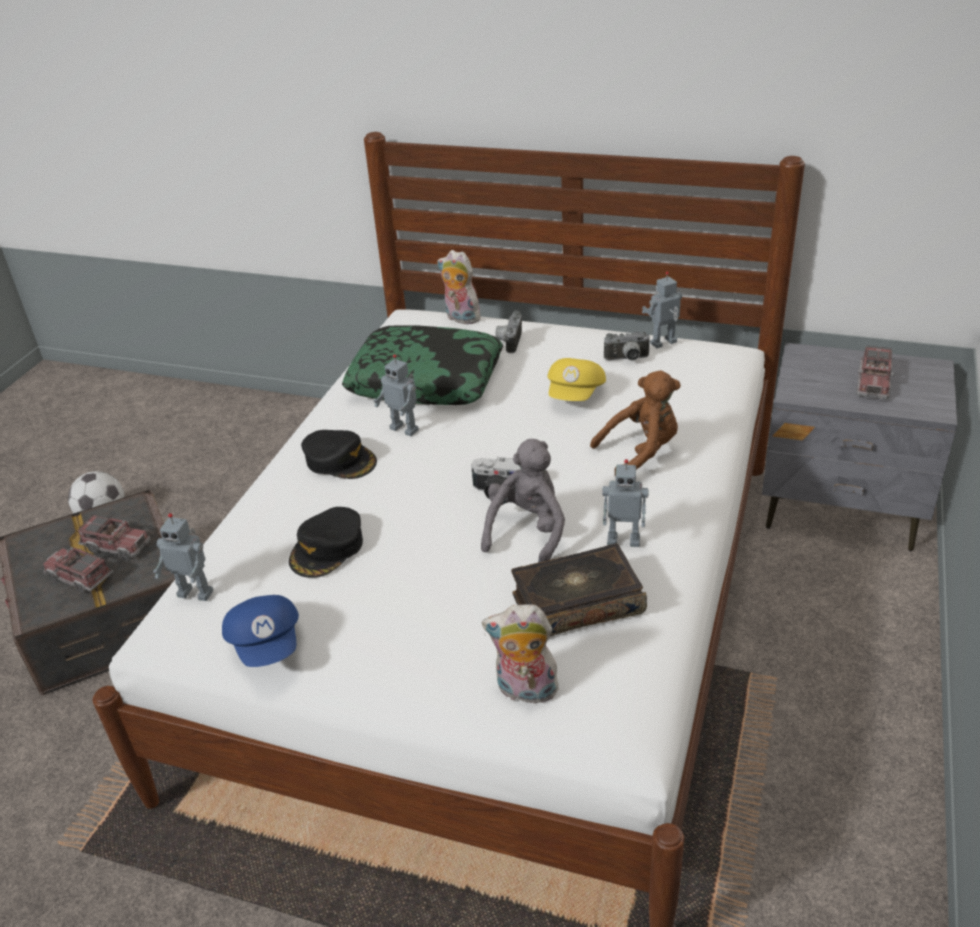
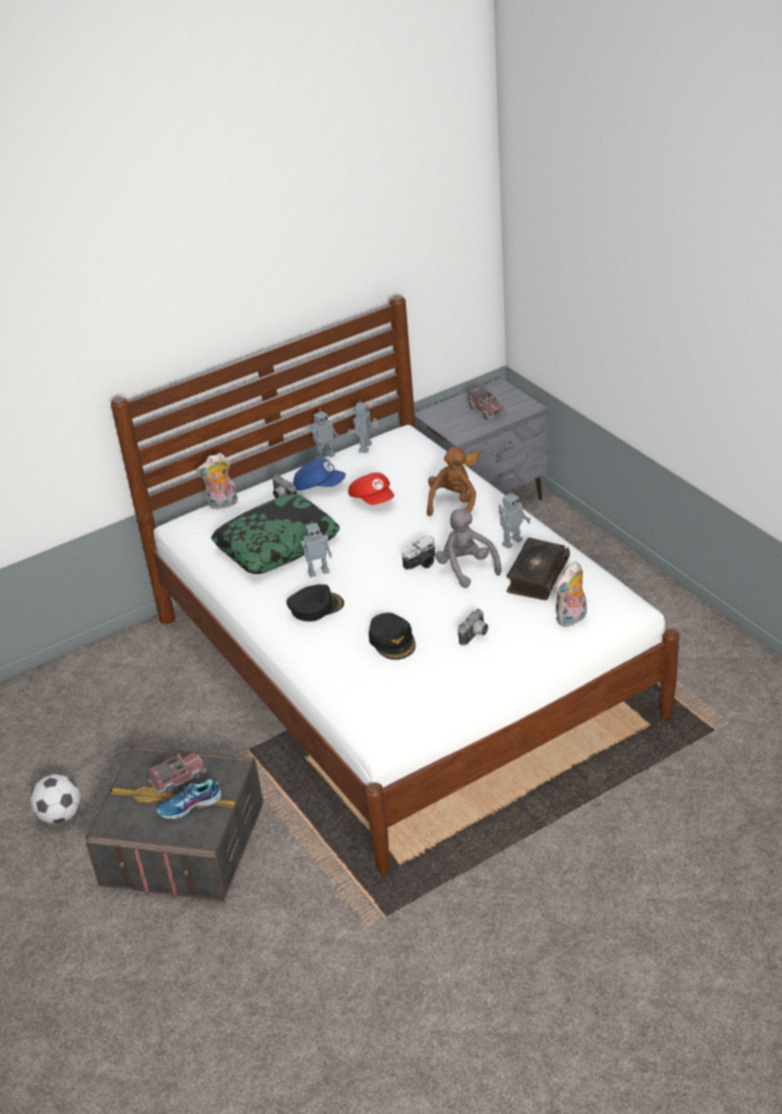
camera: 50 degrees left, 0 degrees up
toy truck [43,547,113,593] -> shoe [157,779,222,819]
toy robot [153,513,213,601] -> toy robot moved to [311,408,340,459]
blue cap [222,595,299,667] -> blue cap moved to [293,458,346,490]
yellow cap [547,358,606,401] -> red cap [348,472,394,505]
camera [604,332,651,361] -> camera moved to [458,609,488,646]

